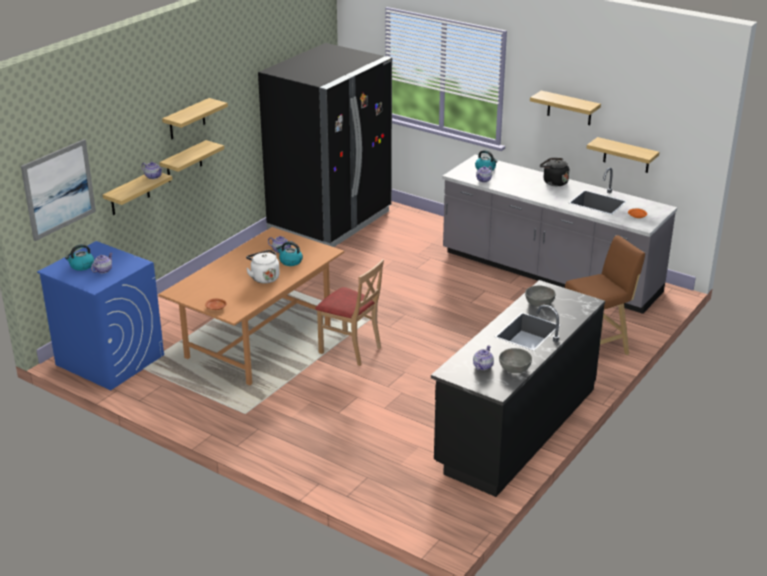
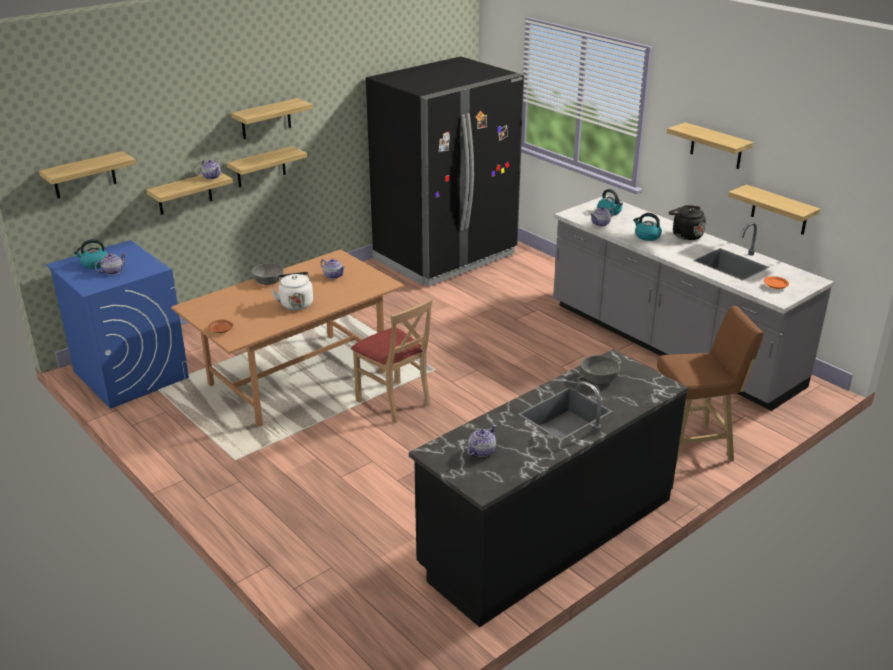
camera: 15 degrees right, 0 degrees up
picture [21,139,96,241] -> shelf [39,151,136,198]
kettle [276,241,303,266] -> kettle moved to [633,213,662,241]
grey bowl [499,348,532,373] -> grey bowl moved to [252,263,284,285]

